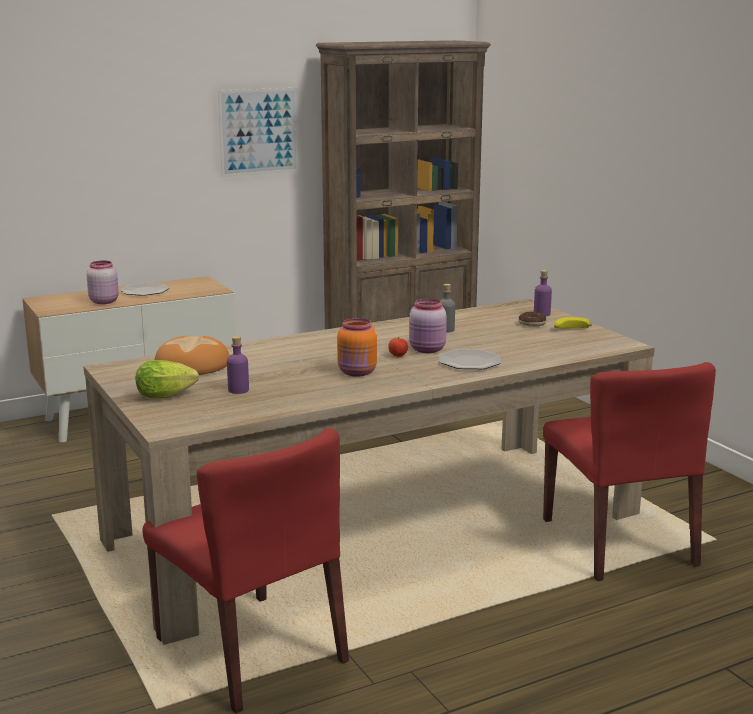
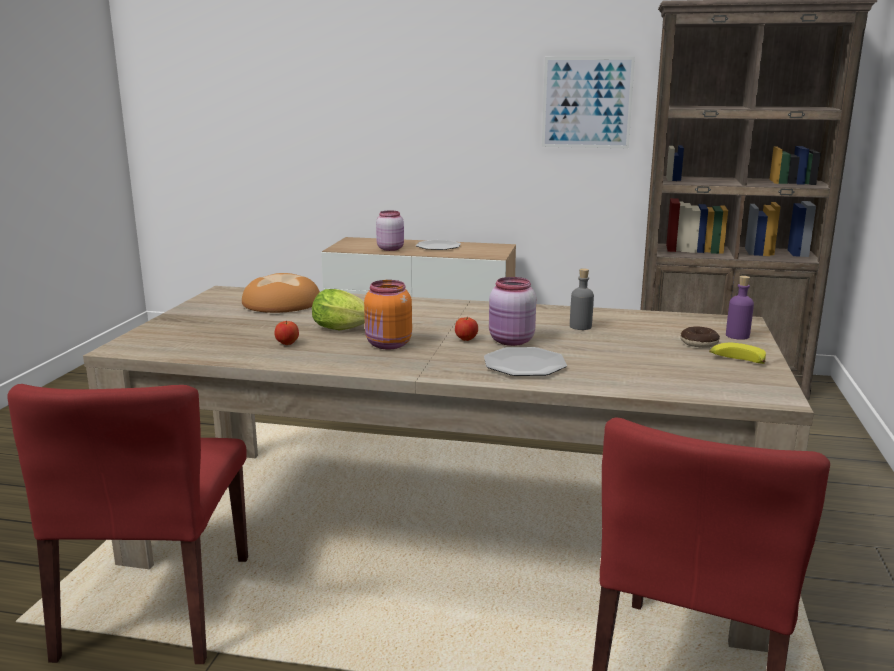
camera: 40 degrees right, 0 degrees up
lettuce [136,360,199,398] -> lettuce moved to [312,289,365,330]
purple bottle [227,336,249,394] -> none
none -> apple [274,320,299,345]

